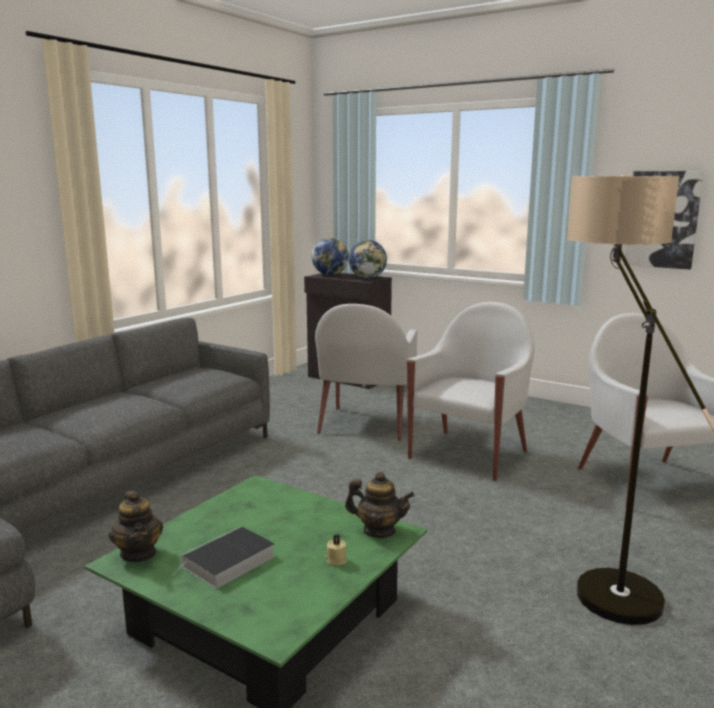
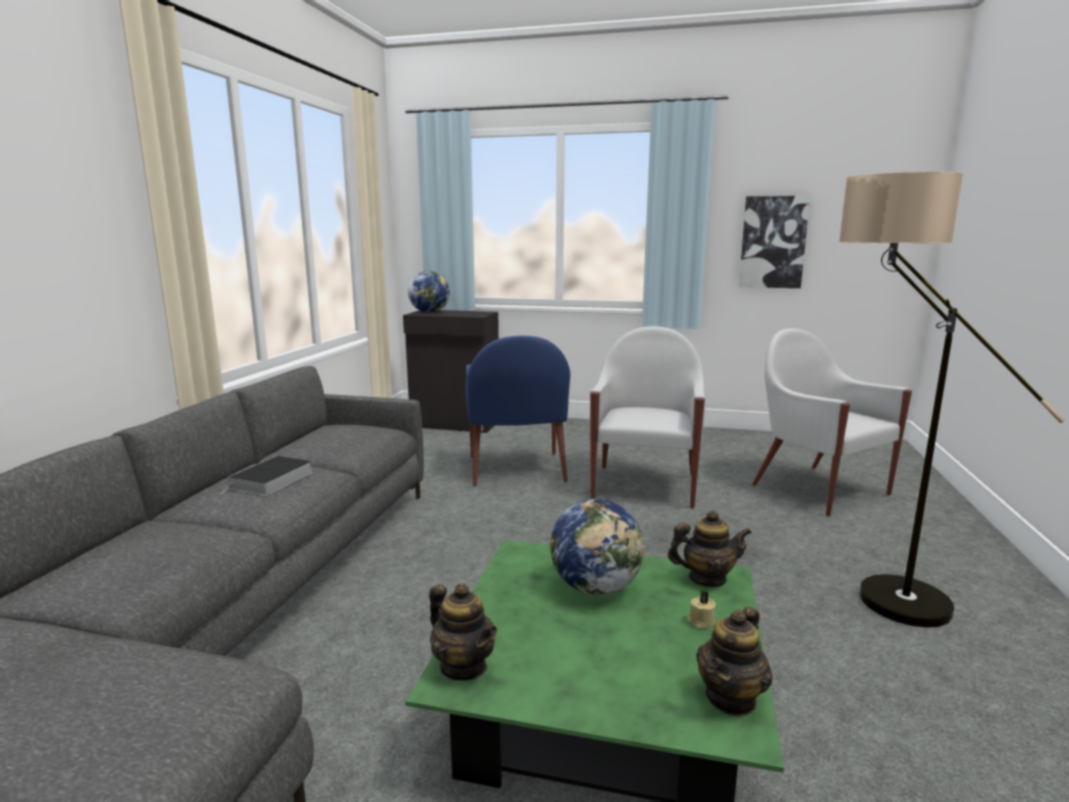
camera: 20 degrees left, 0 degrees up
book [172,526,275,589] -> book moved to [222,456,313,496]
white armchair [315,304,417,441] -> blue armchair [465,336,570,486]
globe [349,240,387,279] -> globe moved to [550,499,645,595]
none -> teapot [696,607,772,717]

